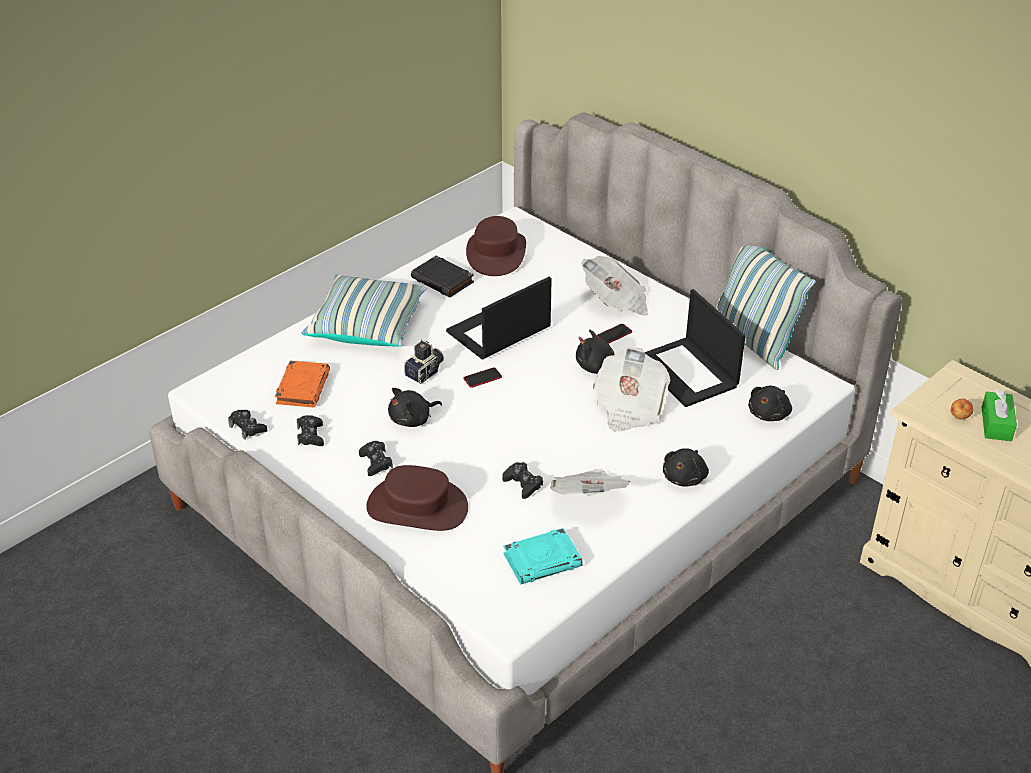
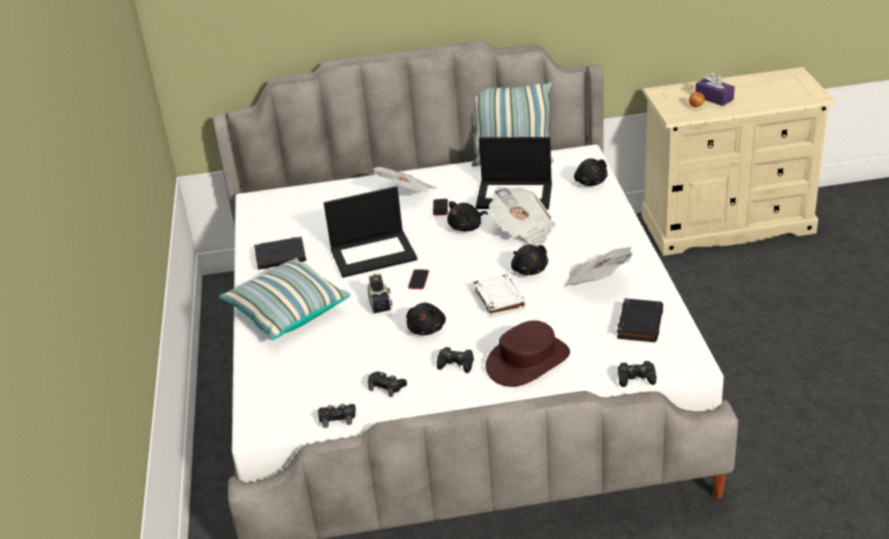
camera: 50 degrees left, 5 degrees down
orange book [275,361,330,407] -> none
laptop [446,277,552,360] -> laptop turned 105 degrees counterclockwise [324,186,417,278]
brown hat [466,216,526,276] -> none
black game controller [503,462,543,499] -> black game controller moved to [618,361,656,387]
turquoise book [503,528,583,585] -> black book [617,298,663,342]
black plush toy [663,448,709,487] -> black plush toy moved to [511,245,548,275]
green tissue box [981,389,1017,441] -> purple tissue box [695,72,735,106]
none -> white book [473,273,527,317]

